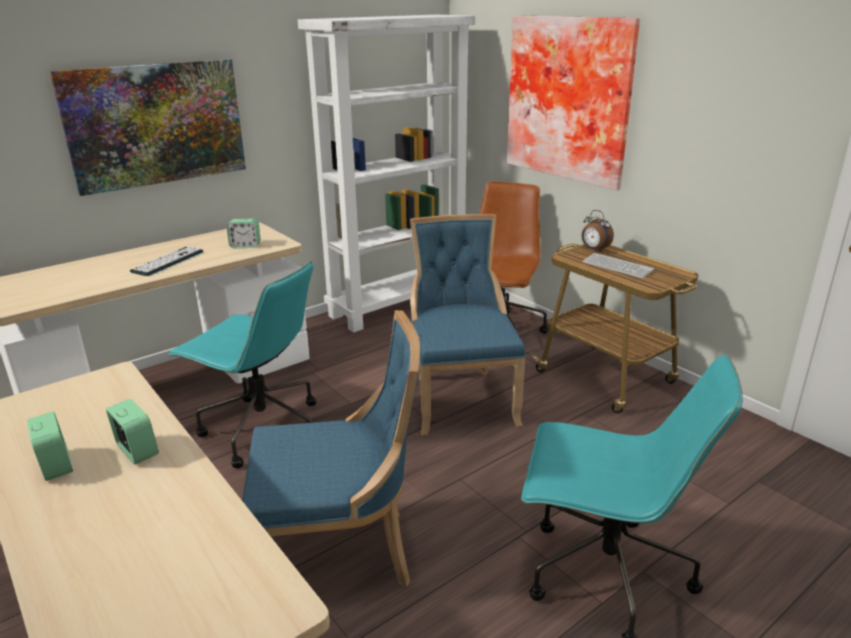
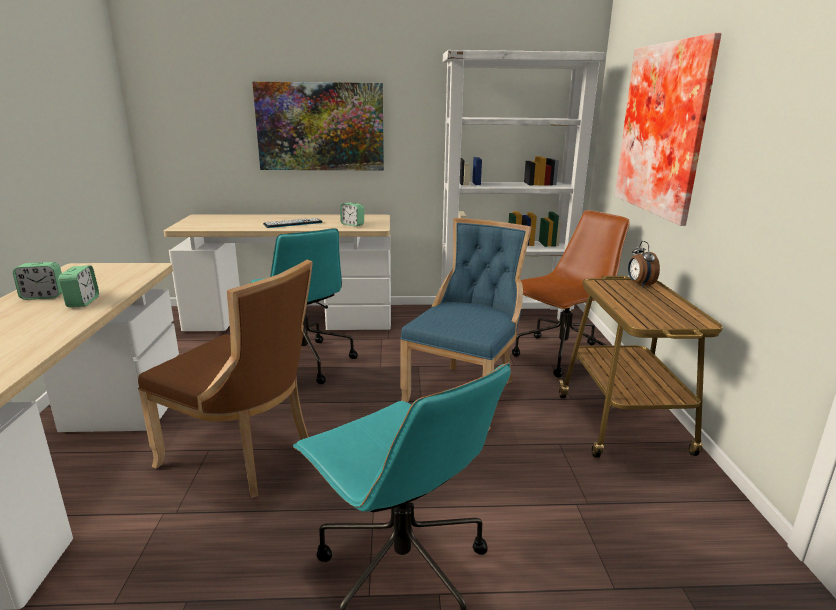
camera: 35 degrees right, 5 degrees down
alarm clock [27,411,73,481] -> alarm clock turned 75 degrees clockwise [13,262,62,300]
blue chair [242,310,420,587] -> brown chair [138,260,313,498]
keyboard [582,253,654,278] -> none

